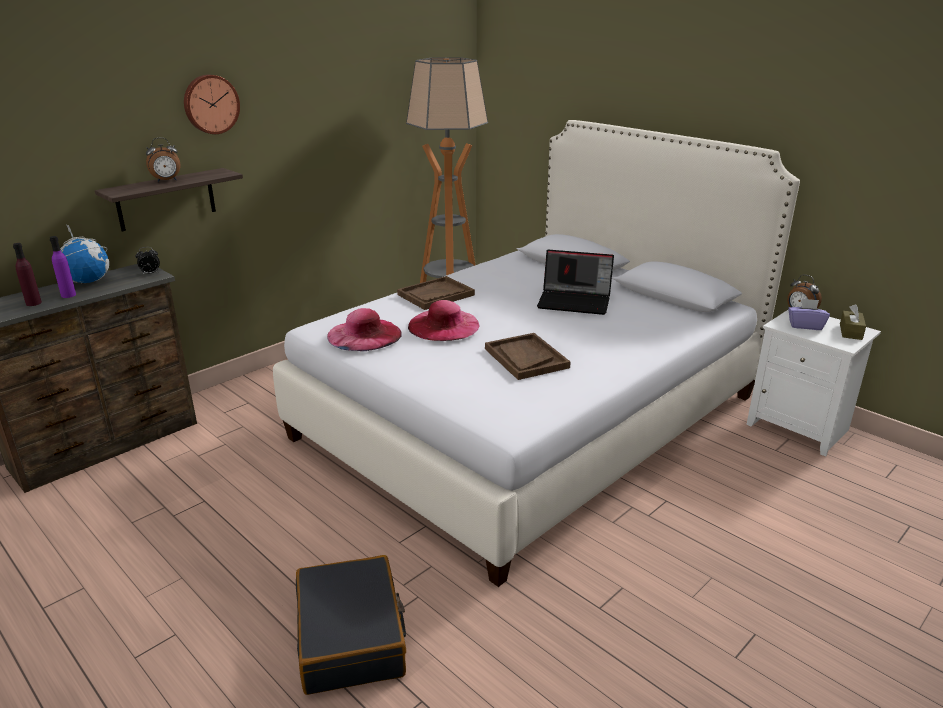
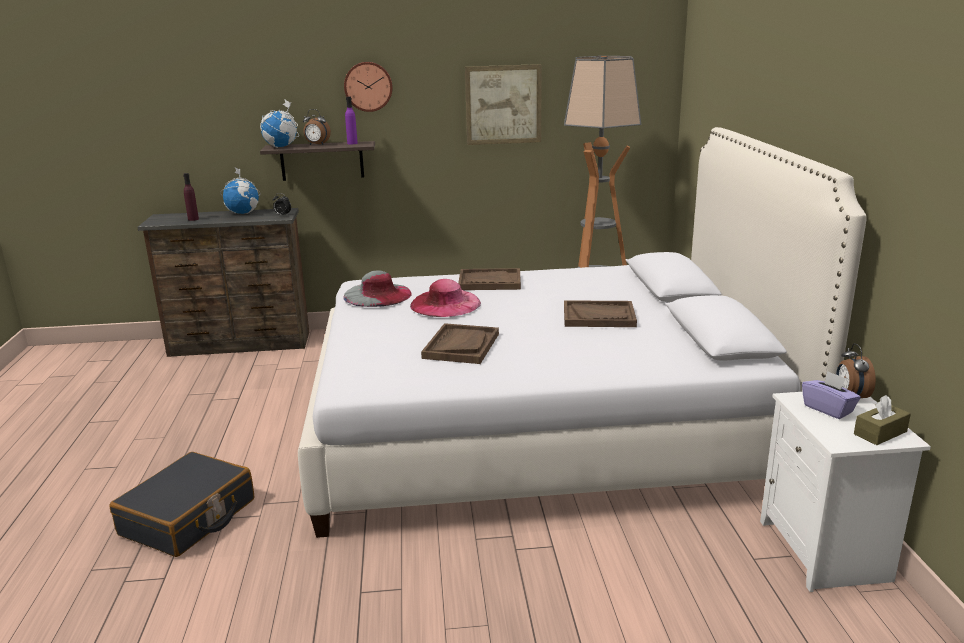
camera: 40 degrees right, 5 degrees down
purple bottle [50,236,76,298] -> purple bottle moved to [345,97,358,144]
pink hat [327,308,401,351] -> grey hat [343,270,412,307]
laptop [537,250,614,315] -> brown tray [564,300,637,327]
none -> globe [260,100,299,148]
none -> picture [465,64,542,145]

